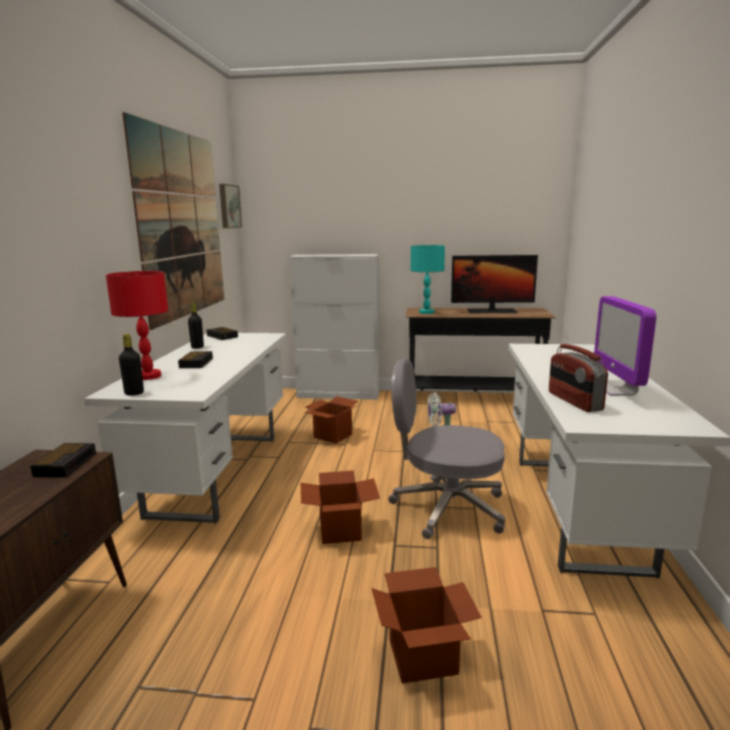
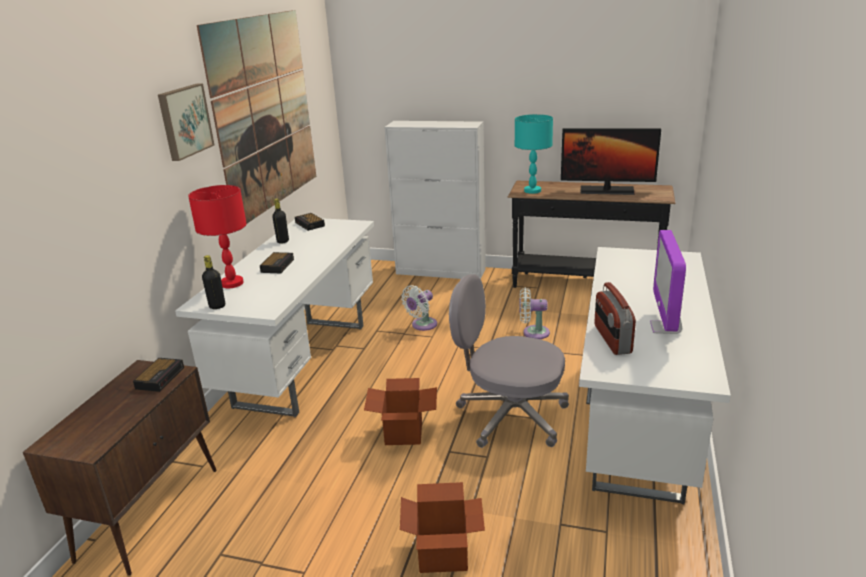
camera: 10 degrees right, 10 degrees up
picture [219,184,242,228] -> picture moved to [158,84,214,161]
cardboard box [304,396,358,444] -> white fan [401,285,437,331]

